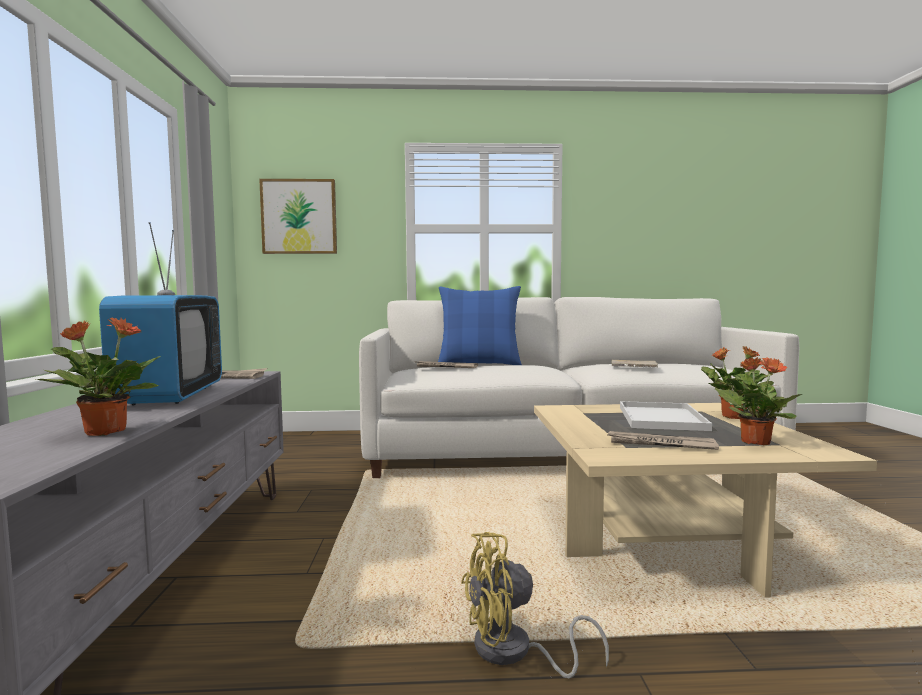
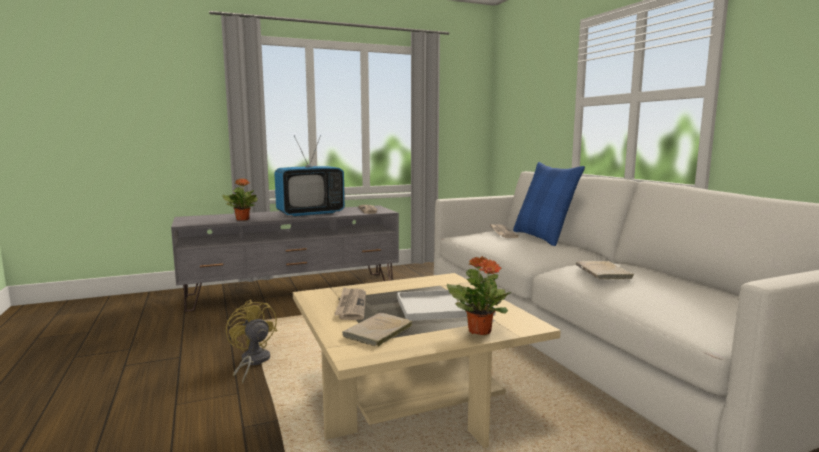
camera: 70 degrees right, 5 degrees up
picture [259,179,337,254] -> none
potted plant [715,357,802,445] -> beige book [342,313,413,347]

